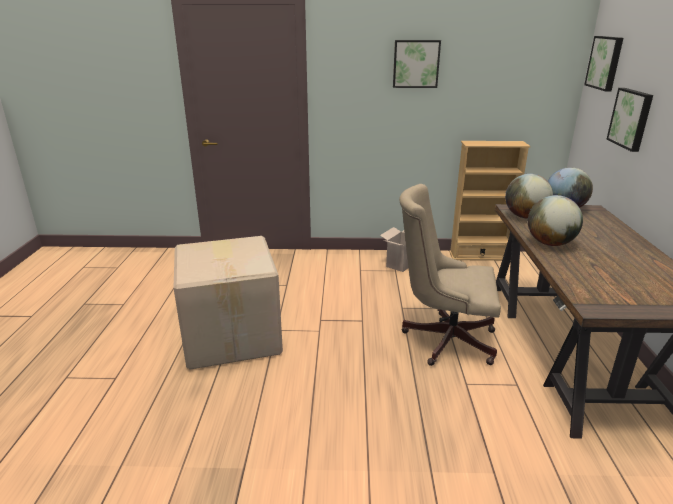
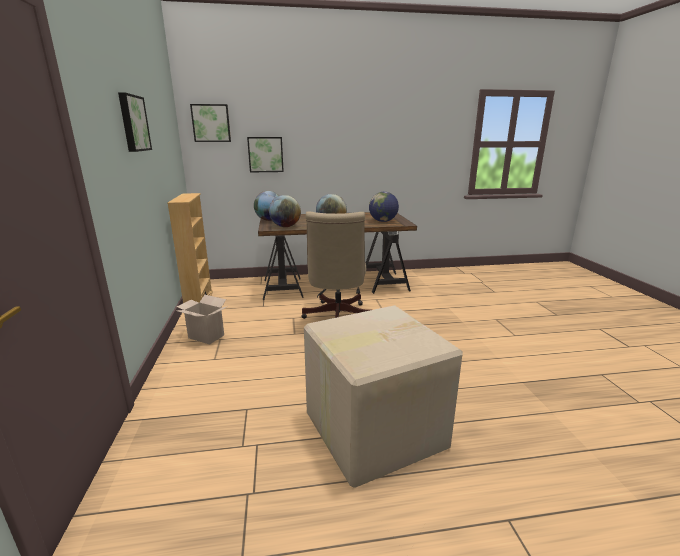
camera: 100 degrees left, 5 degrees down
none -> globe [369,192,399,222]

